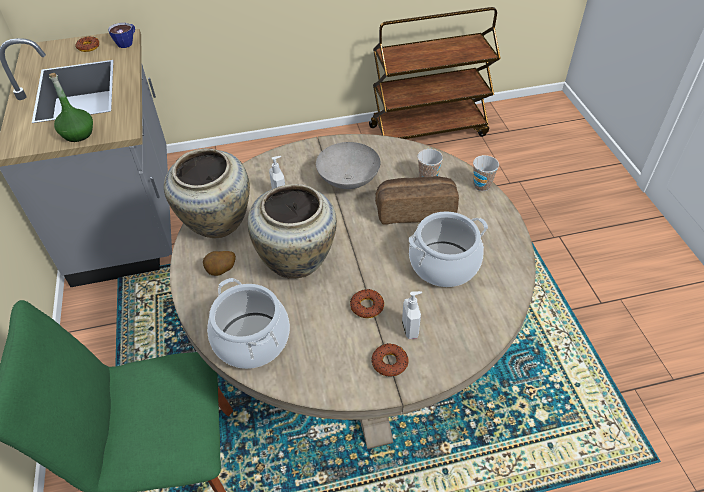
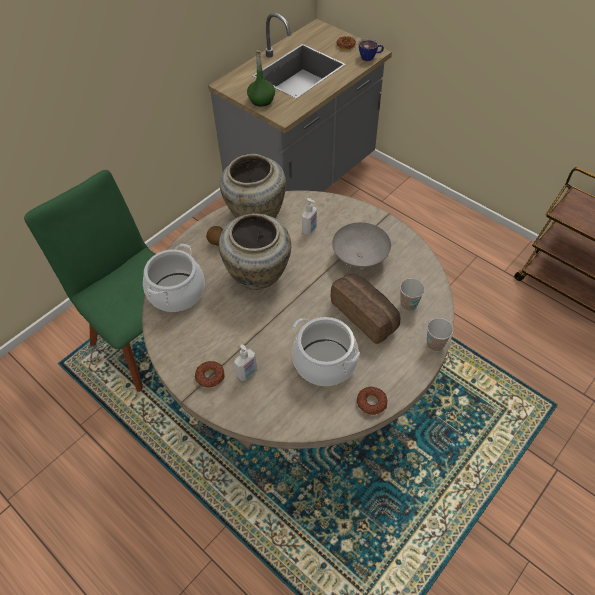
camera: 55 degrees right, 5 degrees up
donut [350,289,384,318] -> donut moved to [357,387,387,415]

